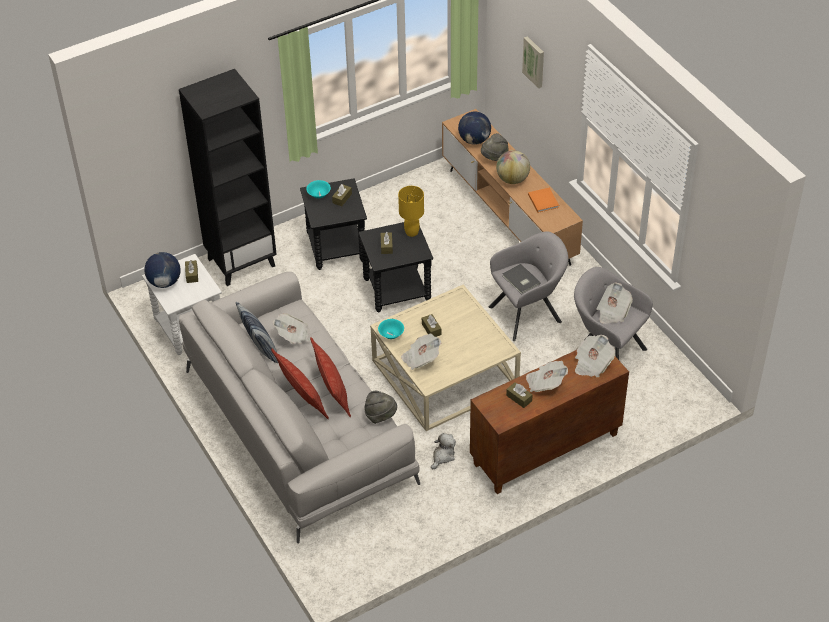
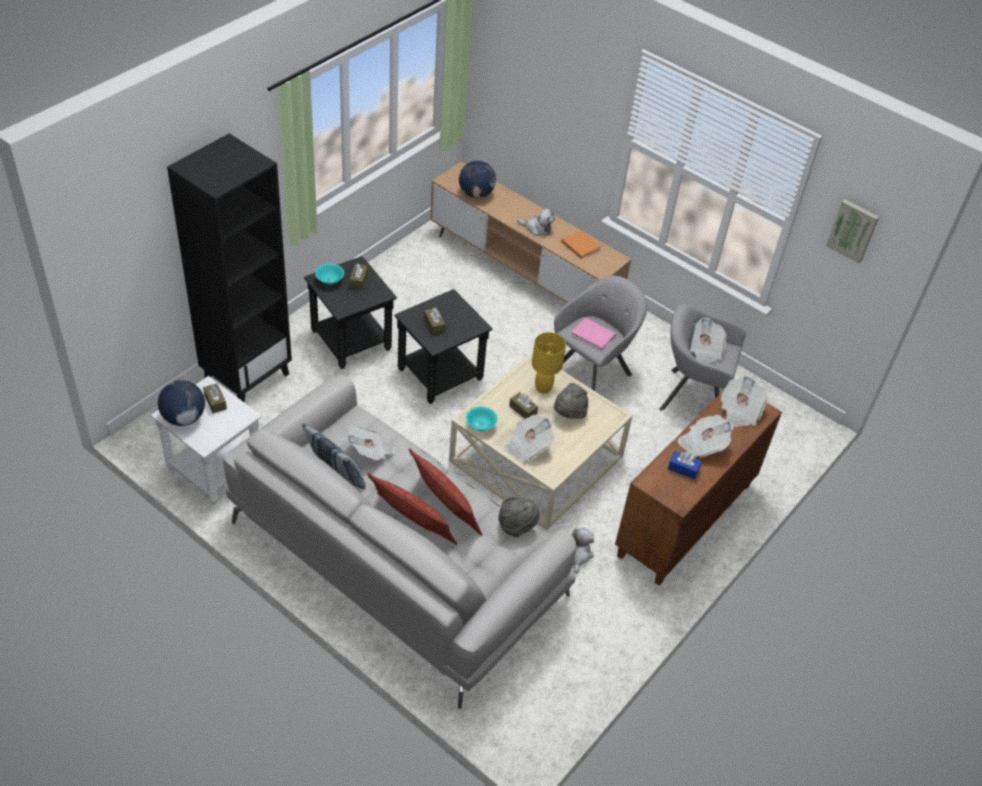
camera: 25 degrees left, 0 degrees up
yellow table lamp [398,186,424,237] -> yellow table lamp moved to [532,332,566,394]
grey hat [481,133,509,161] -> grey hat moved to [554,383,588,419]
globe [496,150,530,184] -> plush toy [517,208,554,236]
grey book [502,264,540,294] -> pink book [571,318,616,351]
brown tissue box [506,382,533,408] -> blue tissue box [668,451,702,479]
picture [522,36,544,88] -> picture moved to [826,199,879,263]

